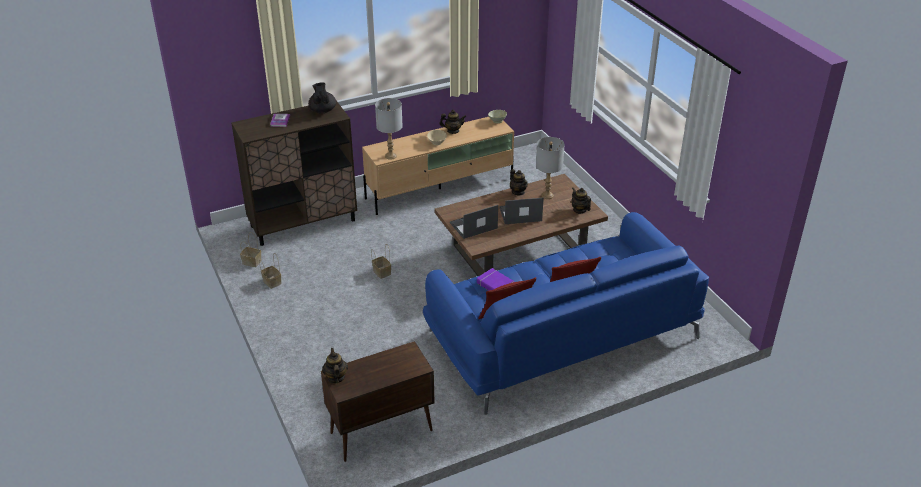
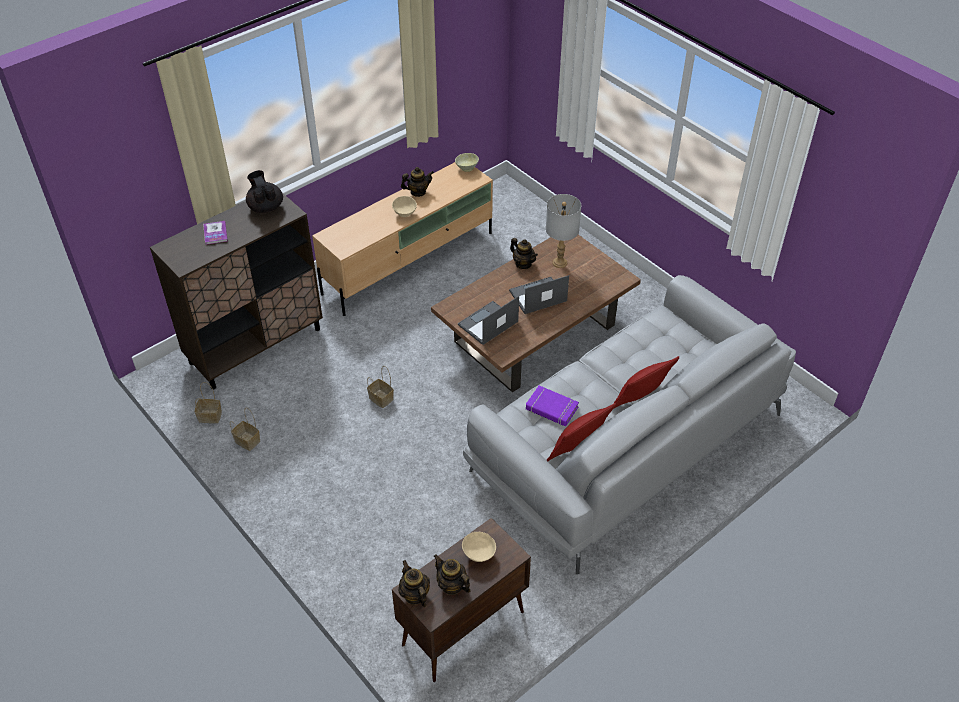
camera: 15 degrees left, 10 degrees up
grey table lamp [375,98,403,160] -> none
blue sofa [423,212,709,414] -> grey sofa [463,275,796,574]
teapot [571,188,591,214] -> teapot moved to [434,554,471,595]
none -> beige bowl [462,532,496,562]

